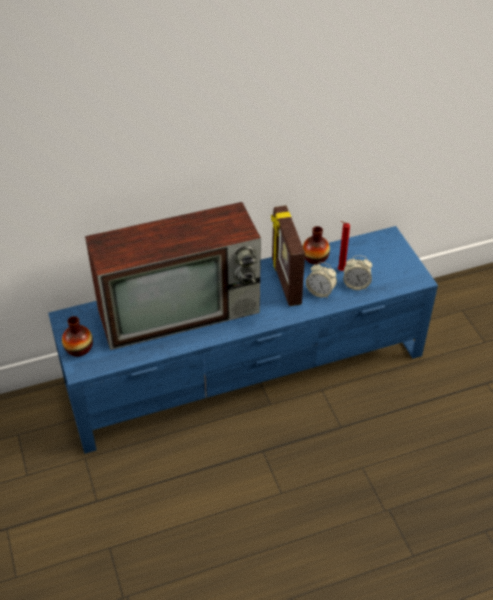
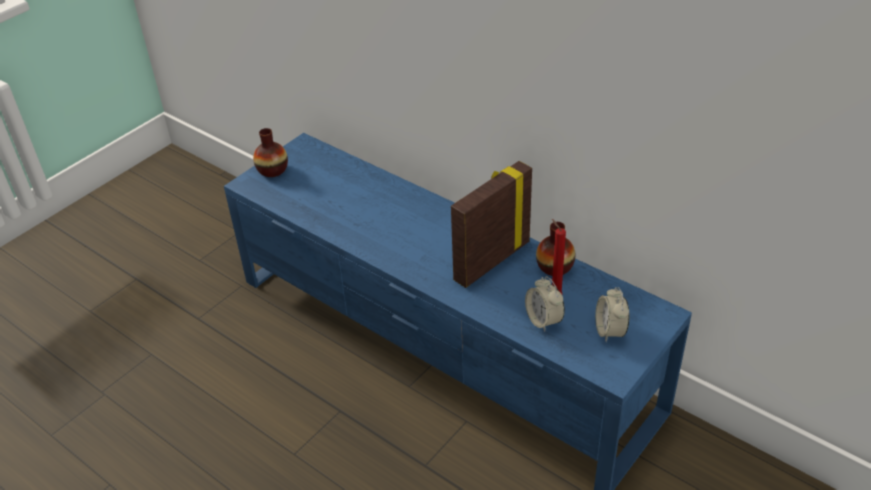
camera: 60 degrees right, 5 degrees down
television [85,202,261,350] -> none
alarm clock [306,262,337,298] -> alarm clock moved to [595,287,630,342]

